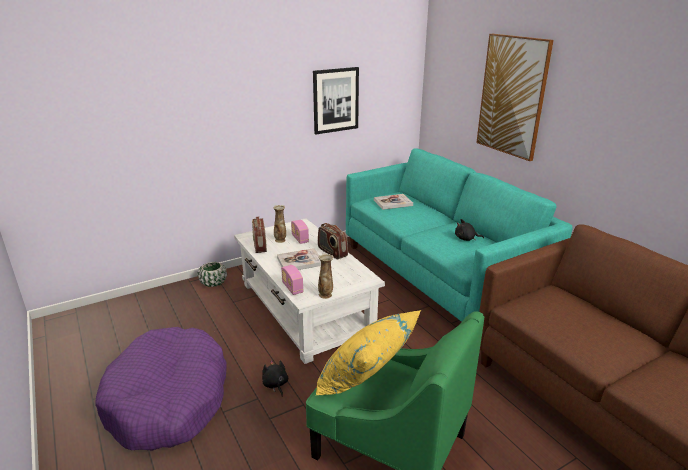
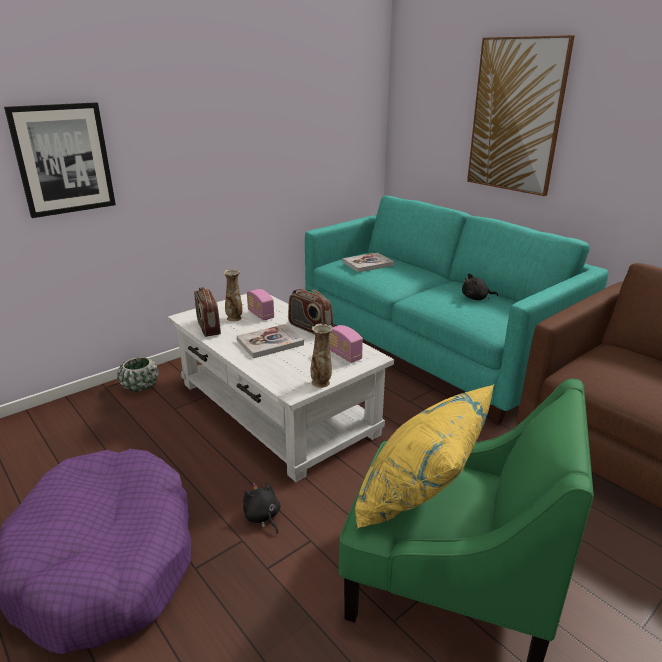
camera: 10 degrees left, 0 degrees up
radio [281,265,304,295] -> radio moved to [329,325,363,363]
picture [313,67,359,134] -> picture moved to [4,102,116,218]

